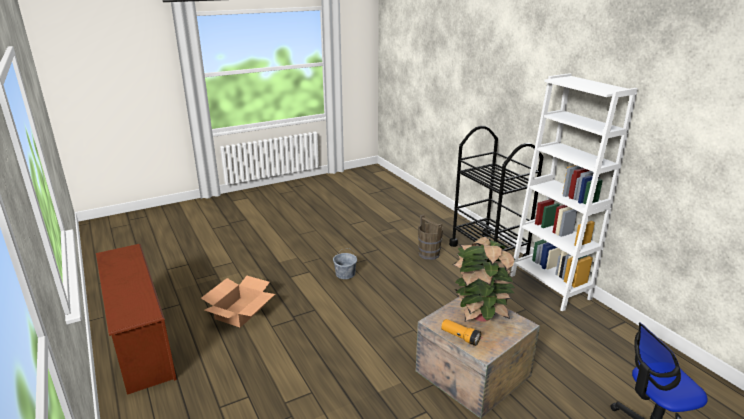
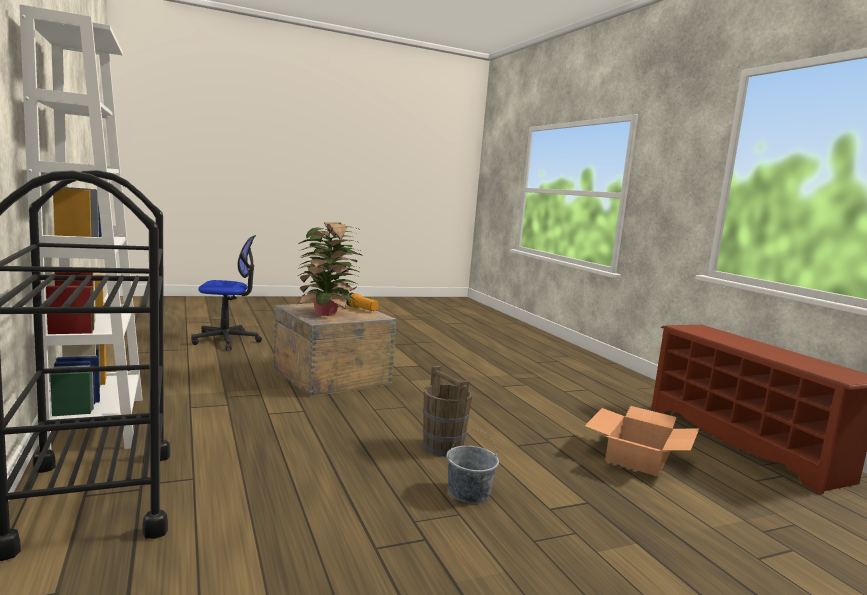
camera: 175 degrees left, 15 degrees down
brown bucket [418,215,443,260] -> brown bucket moved to [423,366,473,456]

